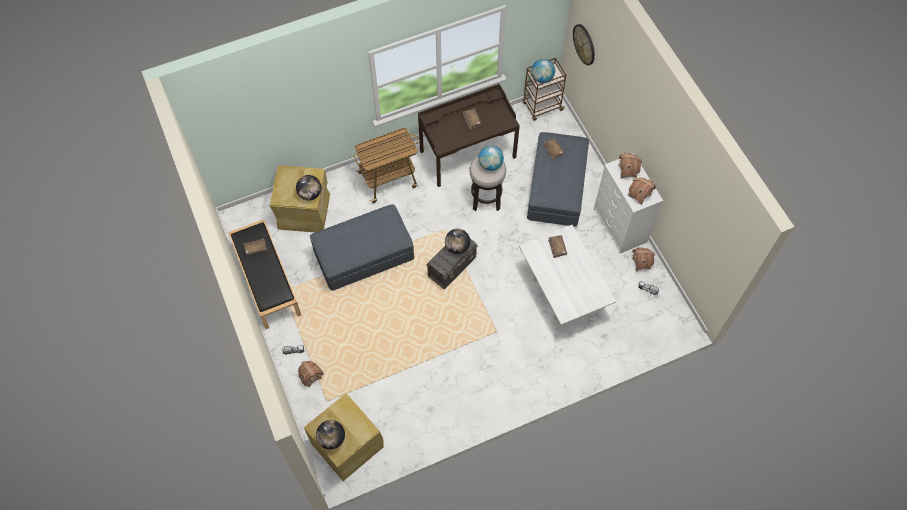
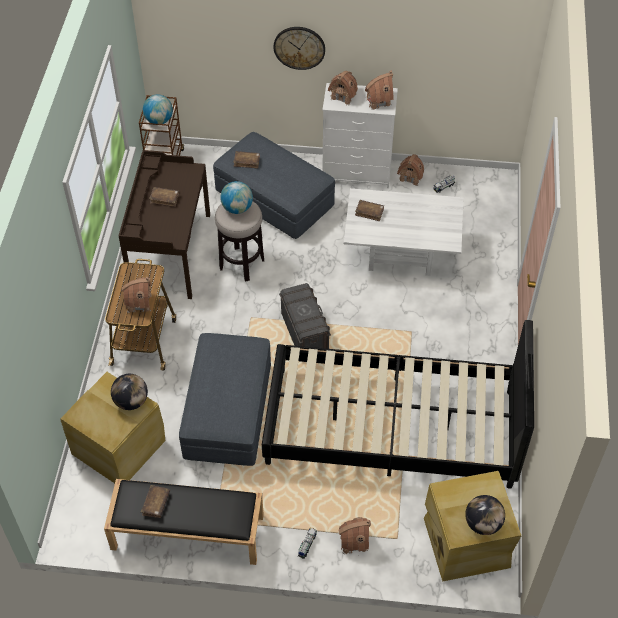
camera: 60 degrees left, 10 degrees down
globe [445,229,470,254] -> none
wall clock [573,24,595,65] -> wall clock moved to [273,27,325,70]
none -> toy house [122,277,152,313]
none -> black bed [262,320,534,489]

